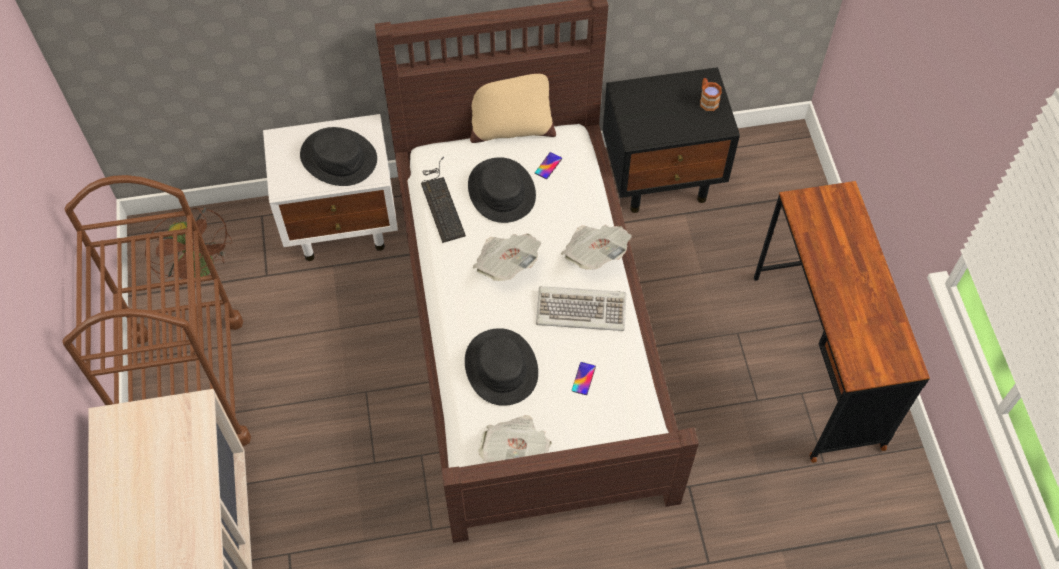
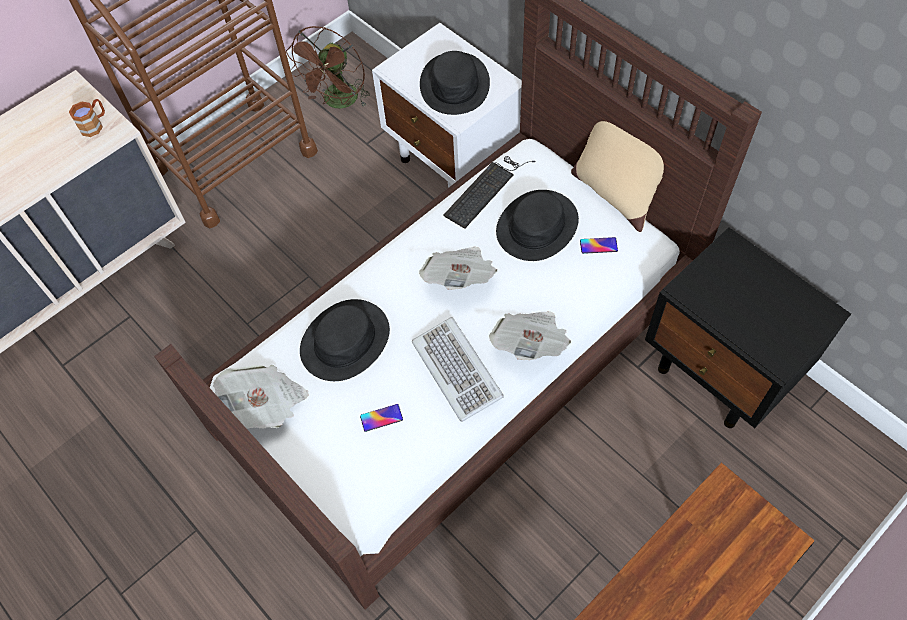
camera: 60 degrees right, 0 degrees up
brown mug [700,78,722,111] -> brown mug moved to [69,99,105,137]

